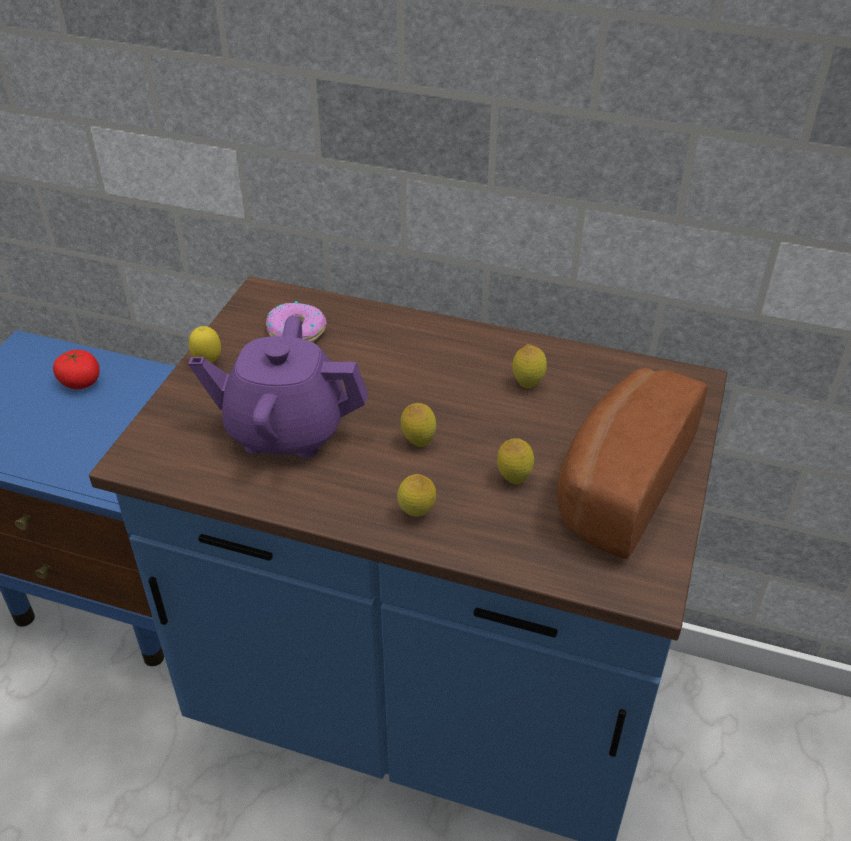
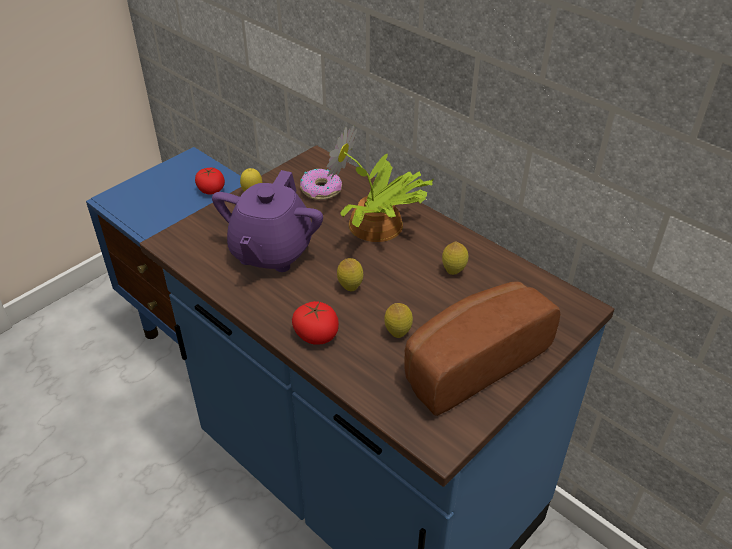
camera: 25 degrees right, 0 degrees up
purple teapot [188,315,368,458] -> purple teapot turned 105 degrees counterclockwise [212,170,323,272]
lemon [397,474,436,517] -> tomato [292,301,339,345]
none -> potted plant [327,125,434,242]

